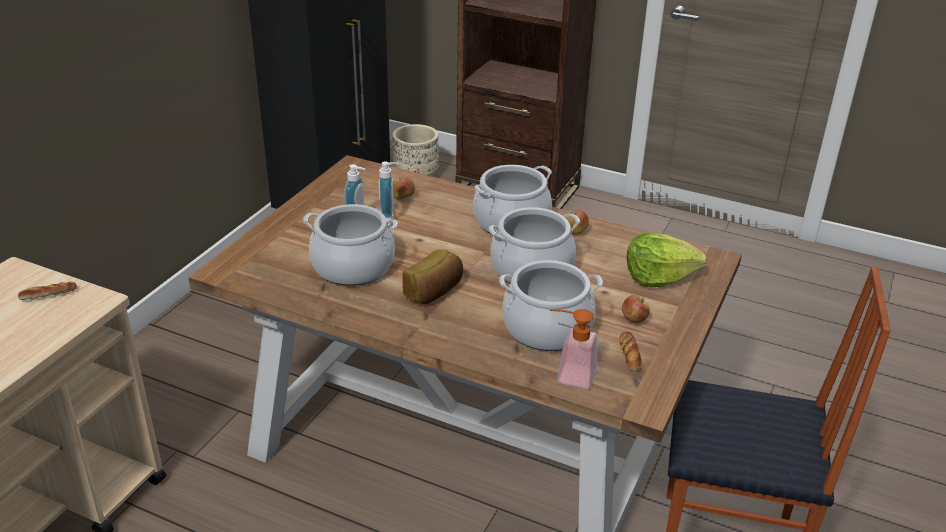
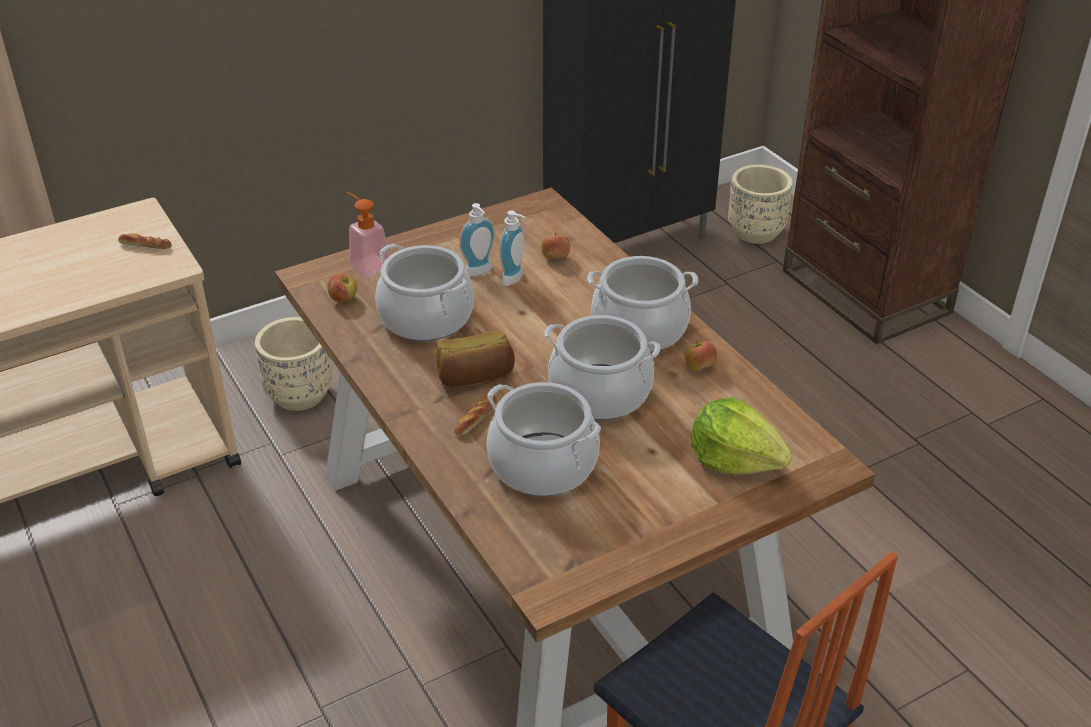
camera: 35 degrees right, 5 degrees up
soap dispenser [549,309,597,389] -> soap dispenser moved to [347,192,389,277]
bread [619,332,642,371] -> bread moved to [454,395,497,435]
apple [622,295,650,323] -> apple moved to [327,273,357,302]
none -> beige planter [255,317,333,411]

